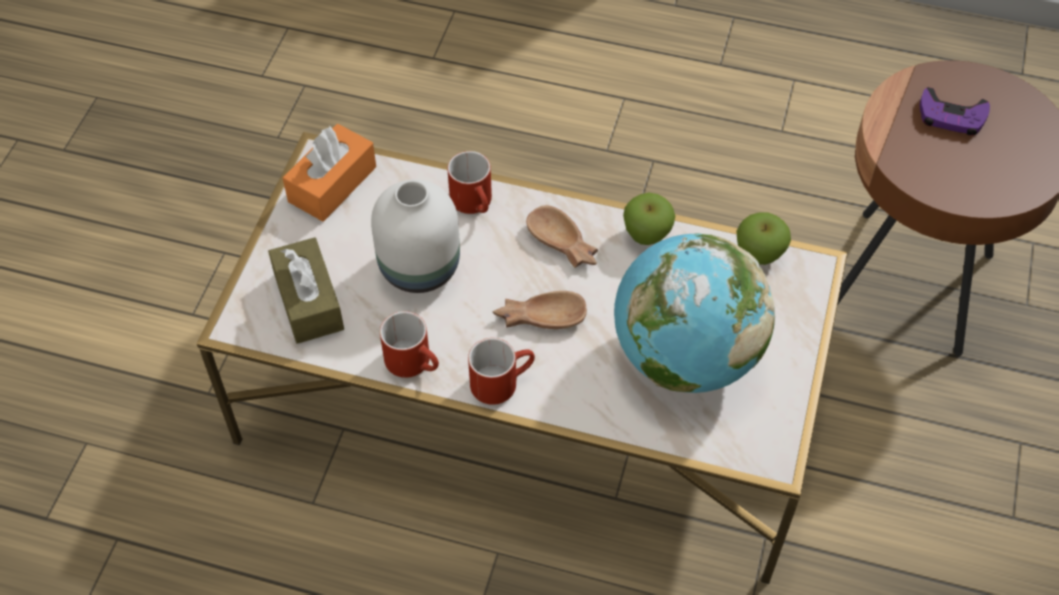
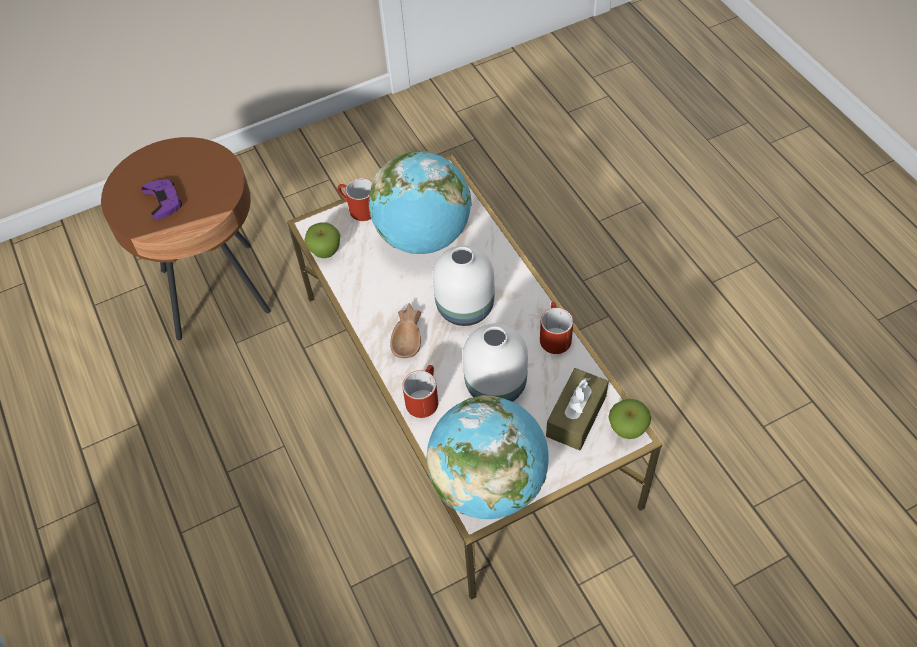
camera: 130 degrees left, 0 degrees up
orange tissue box [283,124,376,222] -> globe [427,395,549,519]
red mug [468,338,535,405] -> red mug moved to [337,178,372,221]
brown bowl [493,291,587,329] -> white vase [433,246,494,326]
apple [623,193,675,245] -> apple moved to [608,399,651,439]

